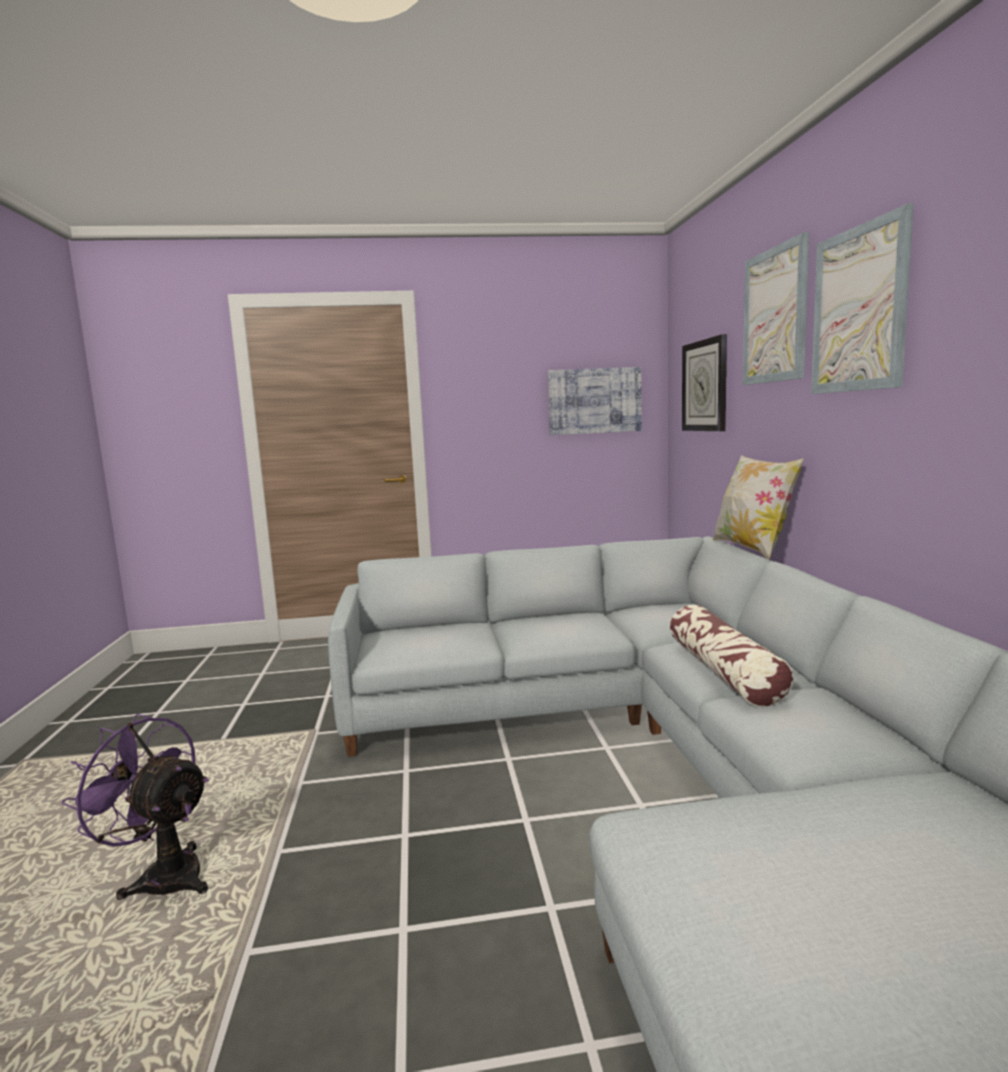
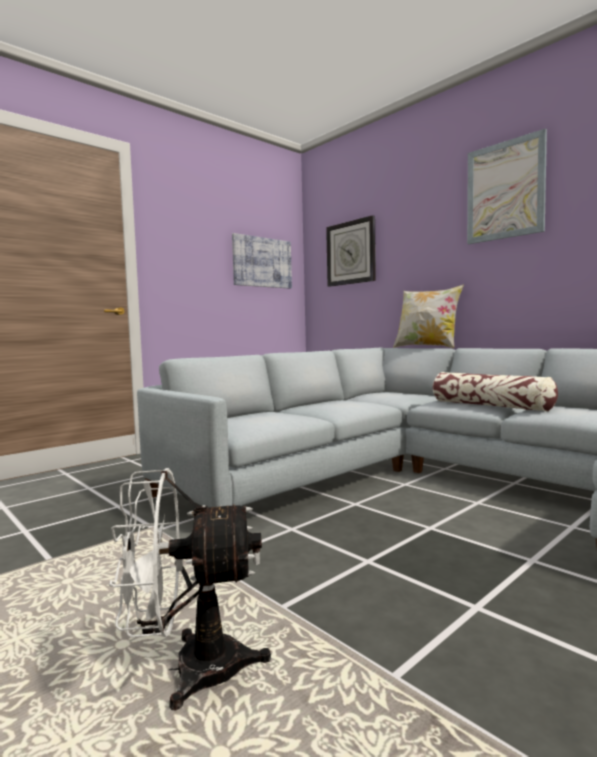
camera: 35 degrees left, 5 degrees down
purple fan [61,714,209,900] -> white fan [109,468,271,711]
picture [743,232,809,385] -> none

